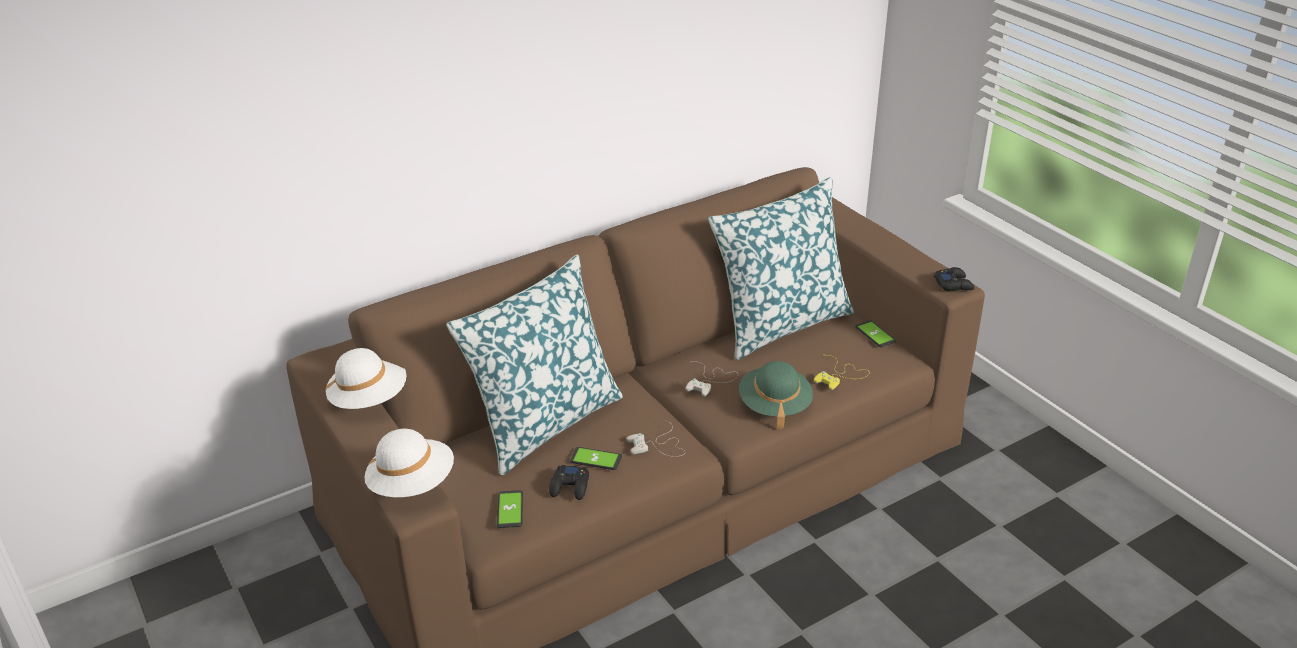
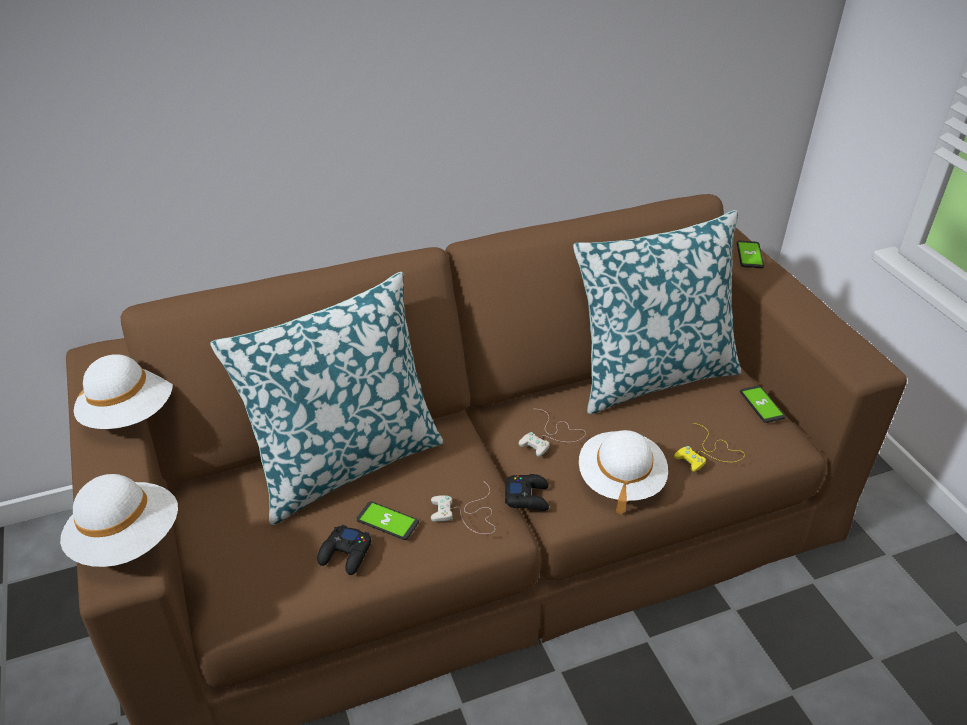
camera: 10 degrees right, 5 degrees up
phone [497,490,523,528] -> phone moved to [737,241,764,268]
green hat [739,361,813,429] -> white hat [579,430,668,515]
black game controller [934,267,974,291] -> black game controller moved to [505,474,549,511]

